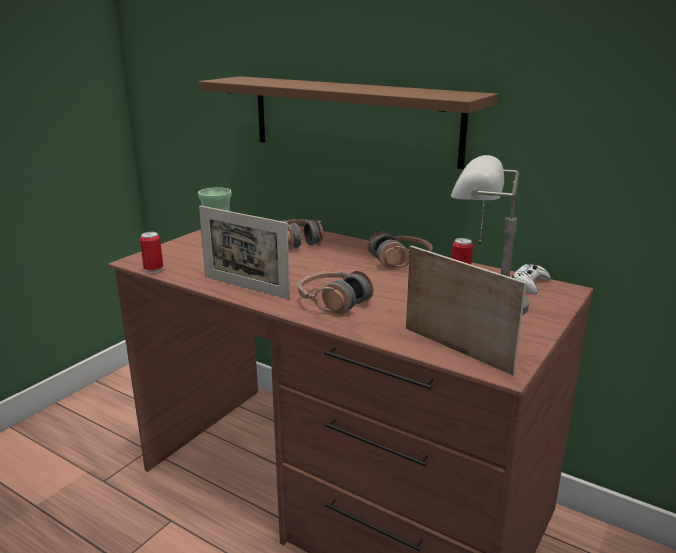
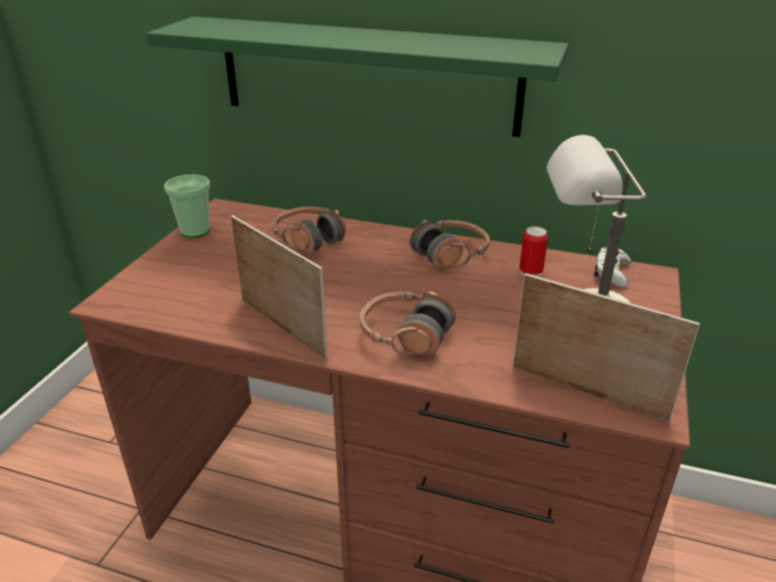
camera: 15 degrees left, 10 degrees up
can [140,232,163,273] -> none
brown shelf [199,76,498,169] -> green shelf [146,16,569,137]
picture frame [199,206,290,299] -> picture frame turned 150 degrees counterclockwise [231,215,328,360]

